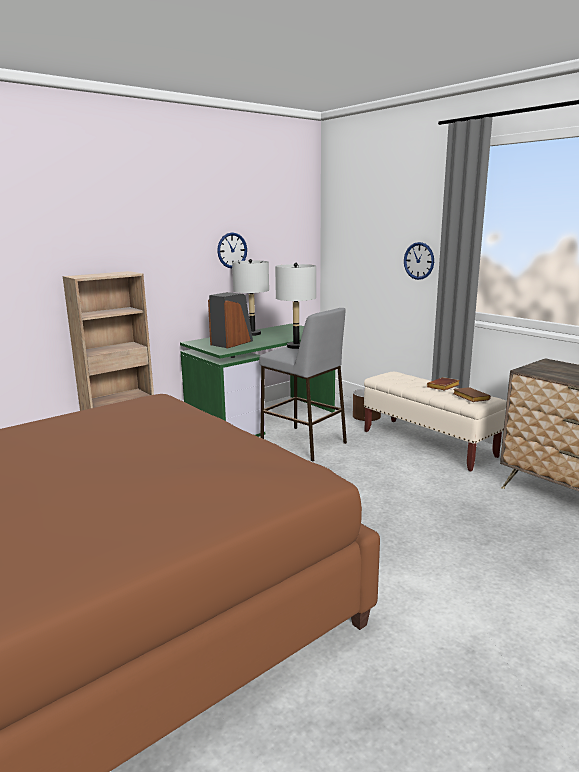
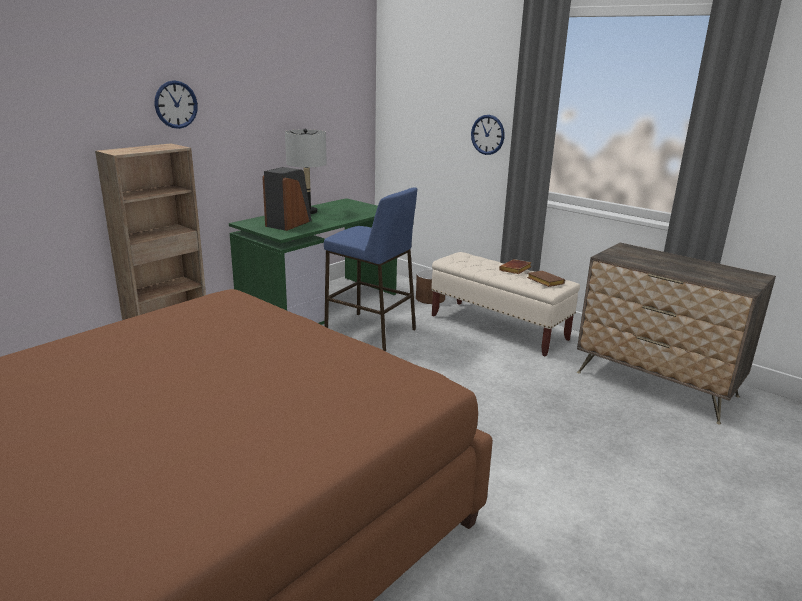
camera: 10 degrees left, 5 degrees up
wall clock [217,232,247,268] -> wall clock moved to [155,80,198,129]
grey stool [259,308,347,461] -> blue stool [324,187,417,351]
grey table lamp [275,263,316,349] -> none

